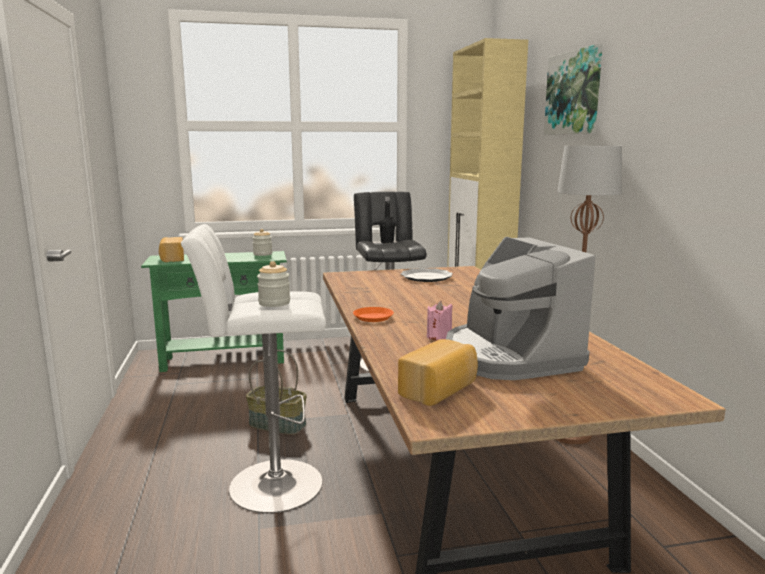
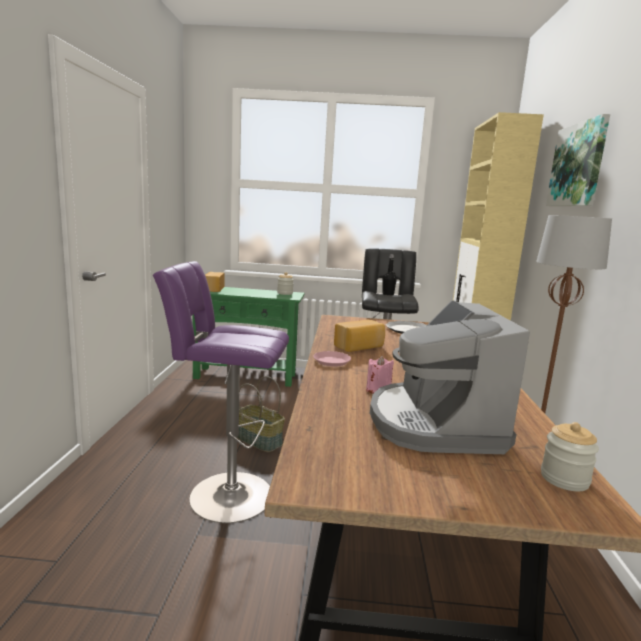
camera: 15 degrees right, 0 degrees up
white stool [181,224,326,513] -> purple stool [153,261,289,523]
jar [257,261,290,307] -> jar moved to [541,422,599,491]
orange plate [353,307,394,322] -> pink plate [313,351,351,367]
bread [398,339,478,406] -> bread moved to [334,320,385,352]

